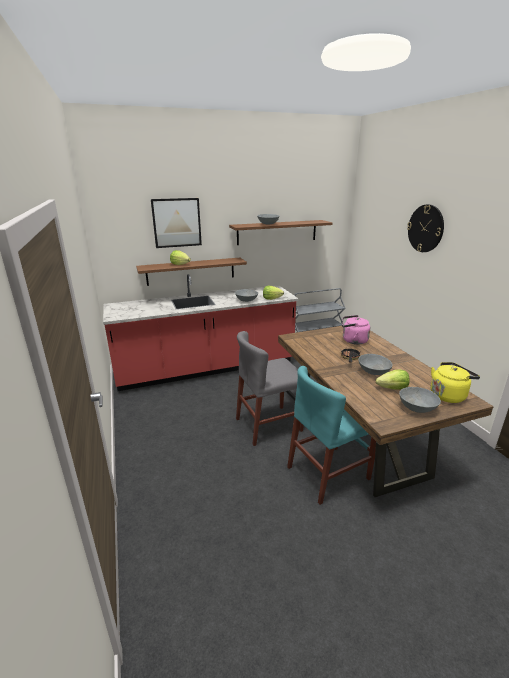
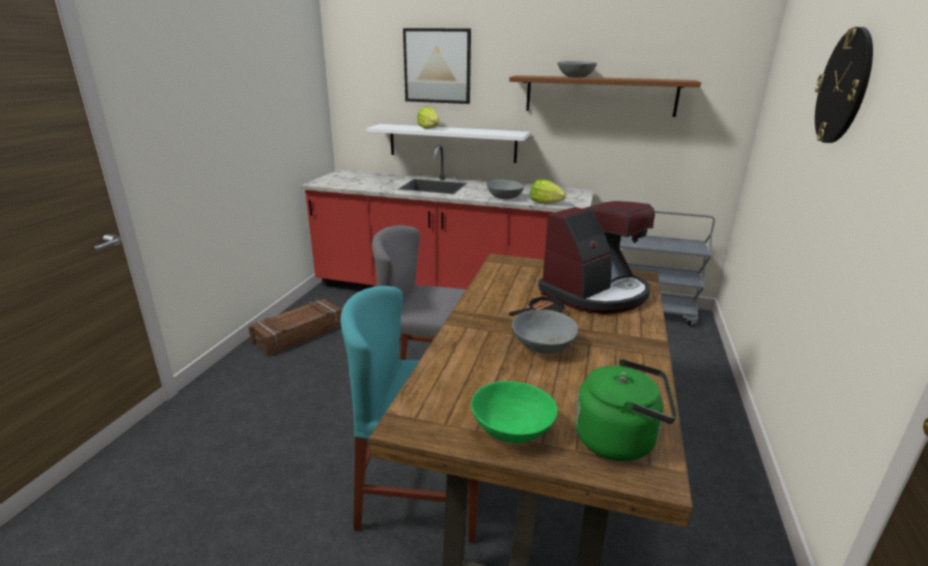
camera: 35 degrees right, 0 degrees up
brown shelf [136,258,247,286] -> white shelf [366,124,530,163]
pink kettle [342,315,370,345] -> coffee machine [538,201,655,314]
lettuce [376,370,410,390] -> none
grey bowl [399,387,441,413] -> green bowl [471,381,558,443]
yellow kettle [431,362,480,403] -> green kettle [575,359,677,461]
none -> crate [248,299,343,356]

